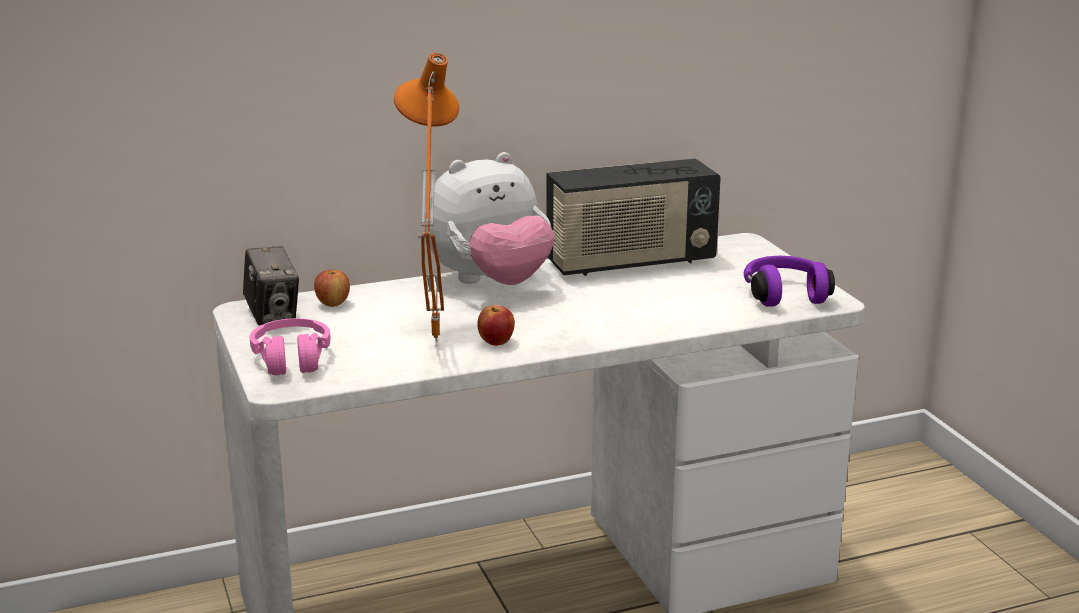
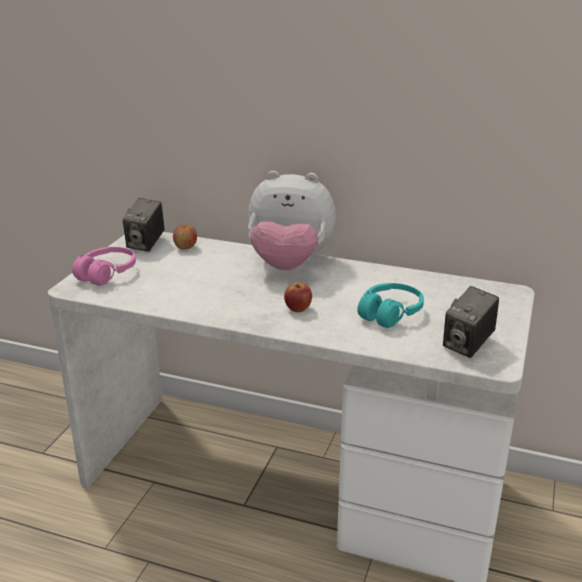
camera: 40 degrees right, 5 degrees up
orange table lamp [394,53,459,344] -> none
apple [478,305,515,346] -> apple moved to [284,282,312,312]
radio [546,159,721,276] -> none
purple headphones [744,256,835,307] -> camera [443,286,499,358]
none -> turquoise headphones [357,283,424,328]

